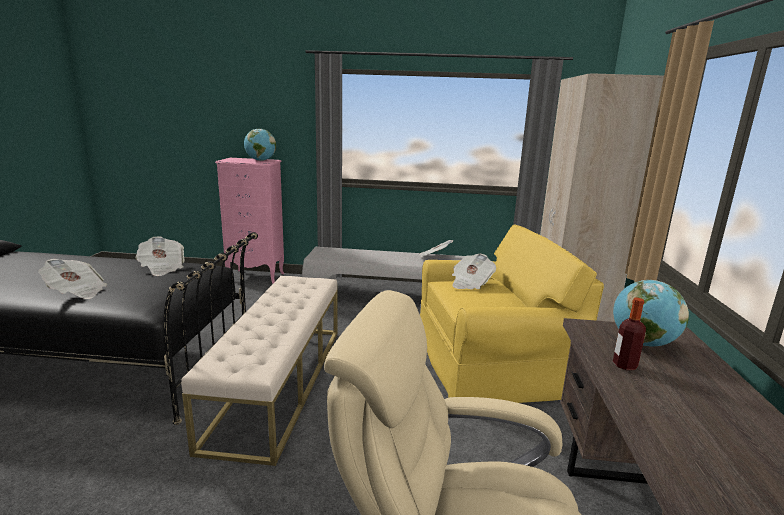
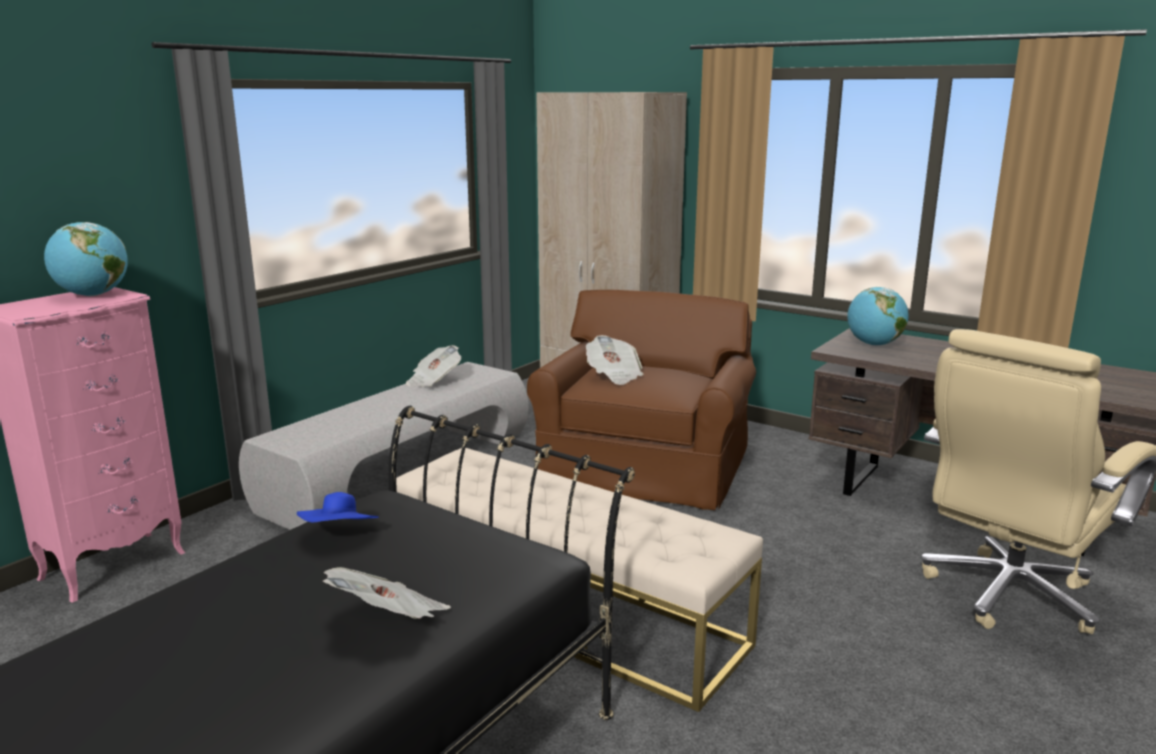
camera: 60 degrees left, 0 degrees up
newspaper [135,236,184,276] -> blue hat [297,492,379,522]
yellow armchair [420,224,604,403] -> brown armchair [527,290,756,510]
bottle [613,298,646,370] -> none

